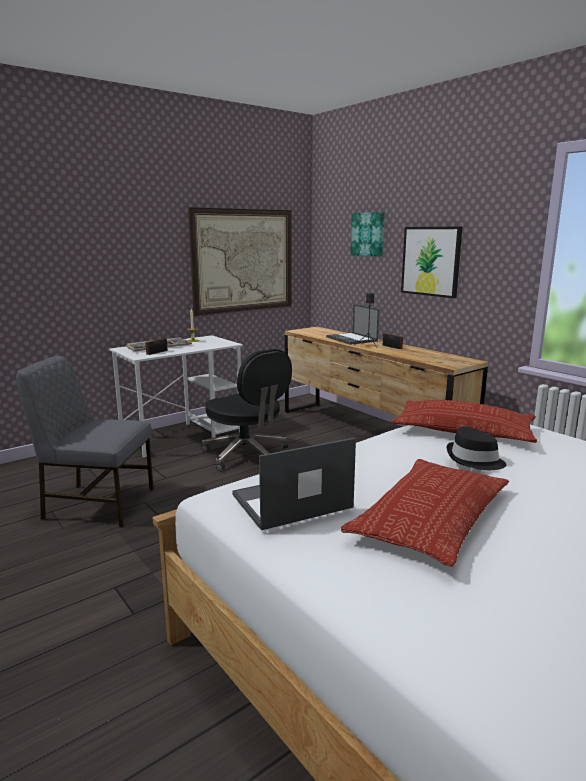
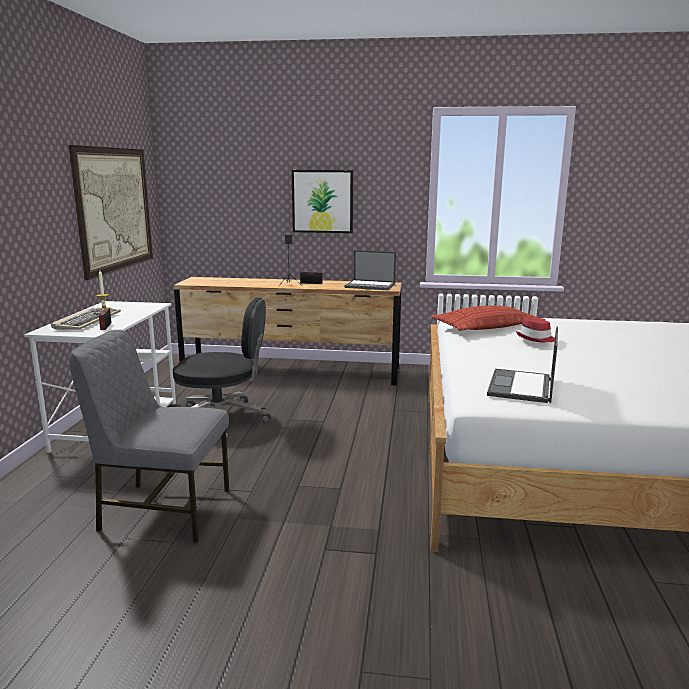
camera: 45 degrees left, 0 degrees up
grey chair [16,356,154,527] -> grey chair turned 45 degrees clockwise [69,330,229,543]
laptop [326,304,379,345] -> laptop moved to [344,250,396,290]
pillow [341,459,509,567] -> none
picture [351,212,385,256] -> none
black hat [447,426,506,470] -> red hat [516,317,555,342]

